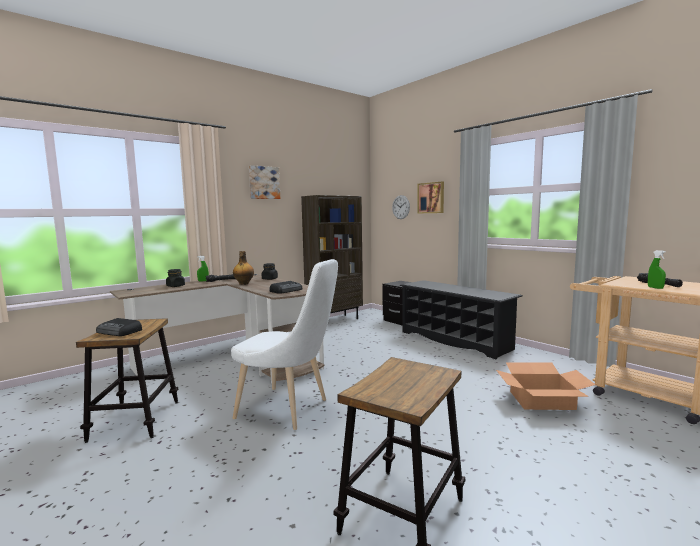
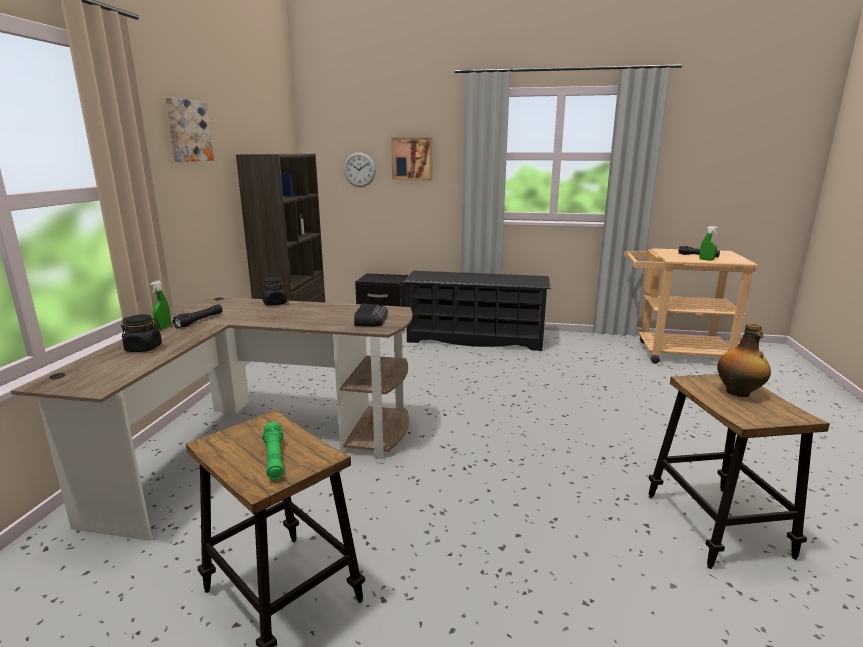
camera: 40 degrees left, 10 degrees up
radio [96,318,142,336] -> green flashlight [262,421,284,480]
white chair [231,259,338,430] -> none
bottle [233,251,254,285] -> bottle moved to [717,323,771,397]
cardboard box [496,362,596,410] -> none

